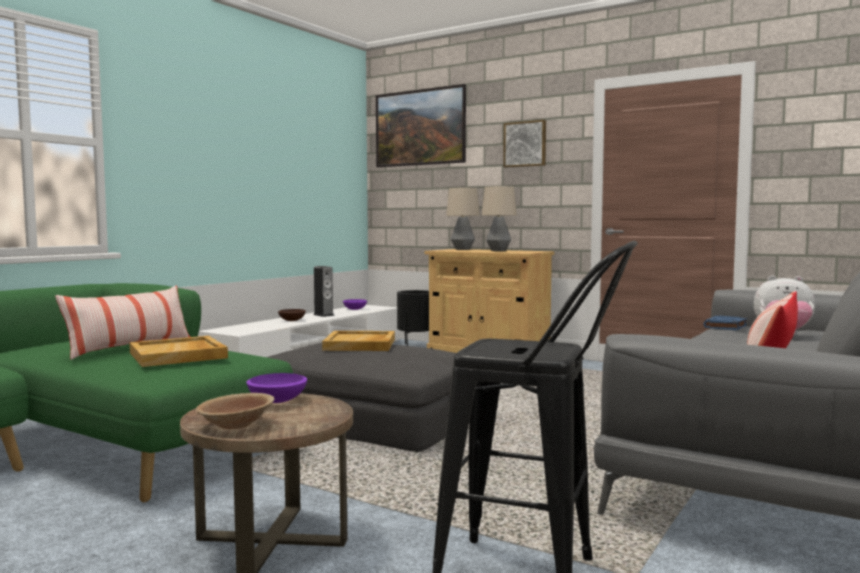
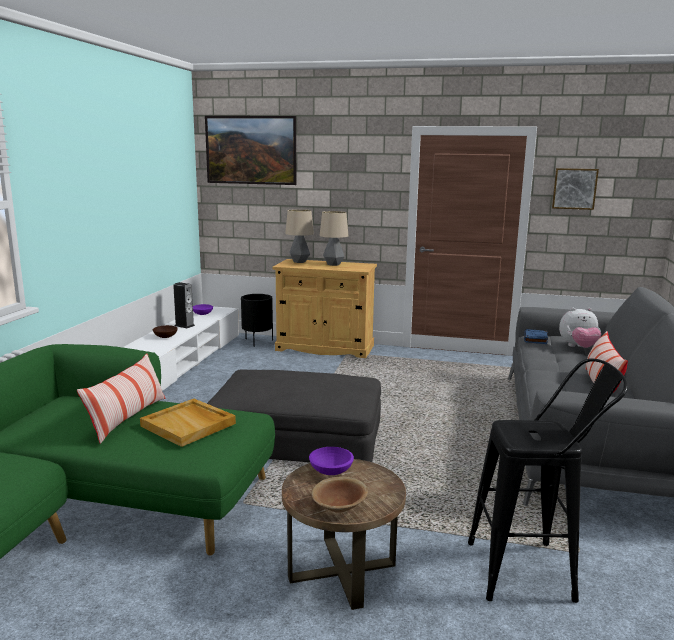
camera: 20 degrees left, 10 degrees up
beige tray [322,331,395,351] -> none
picture [503,120,546,167] -> picture moved to [552,168,599,210]

